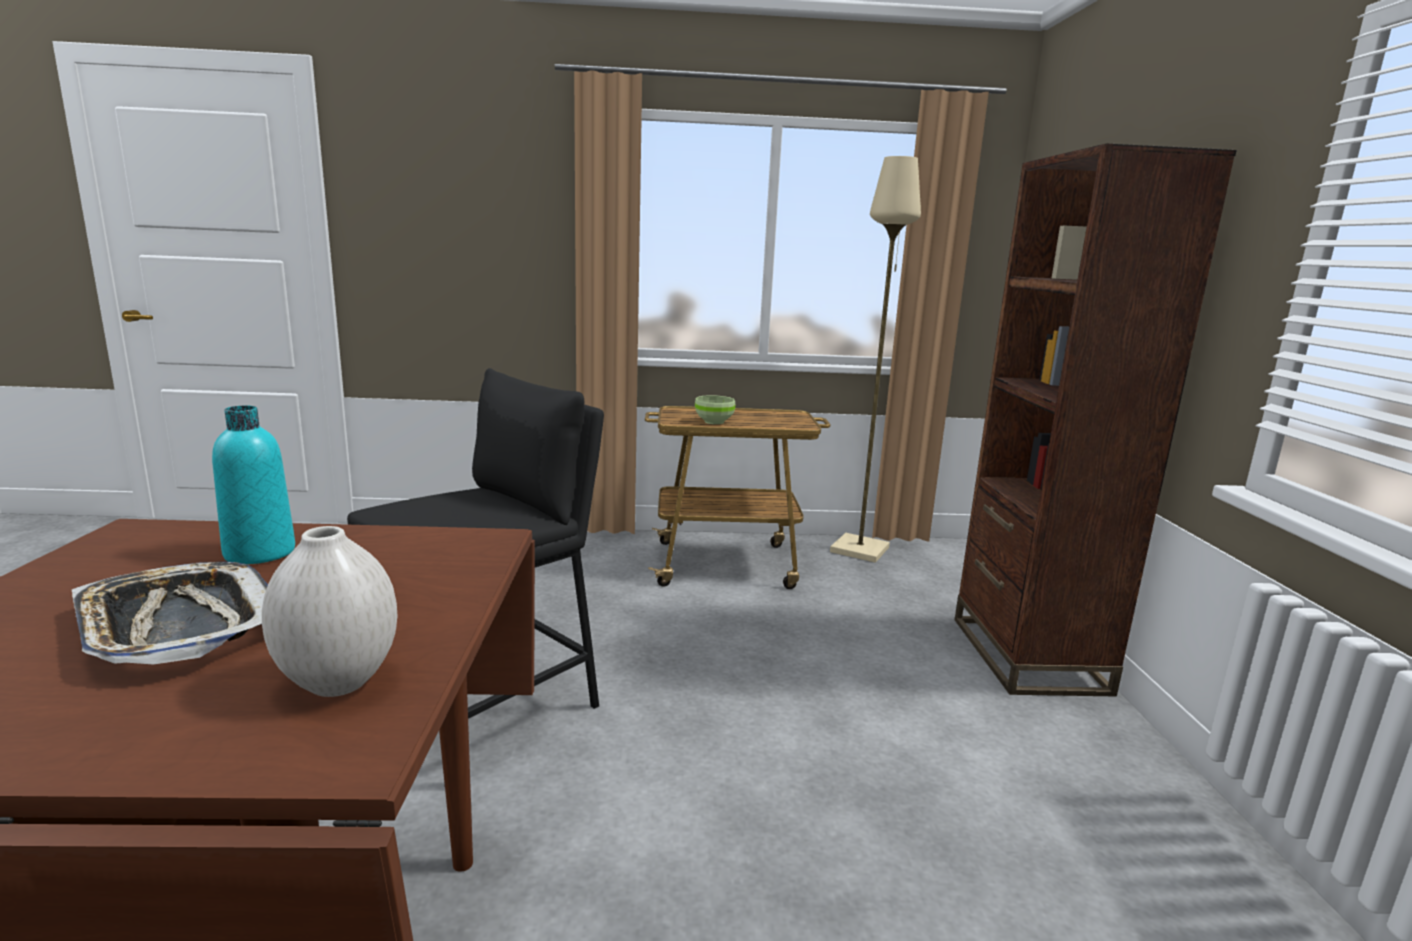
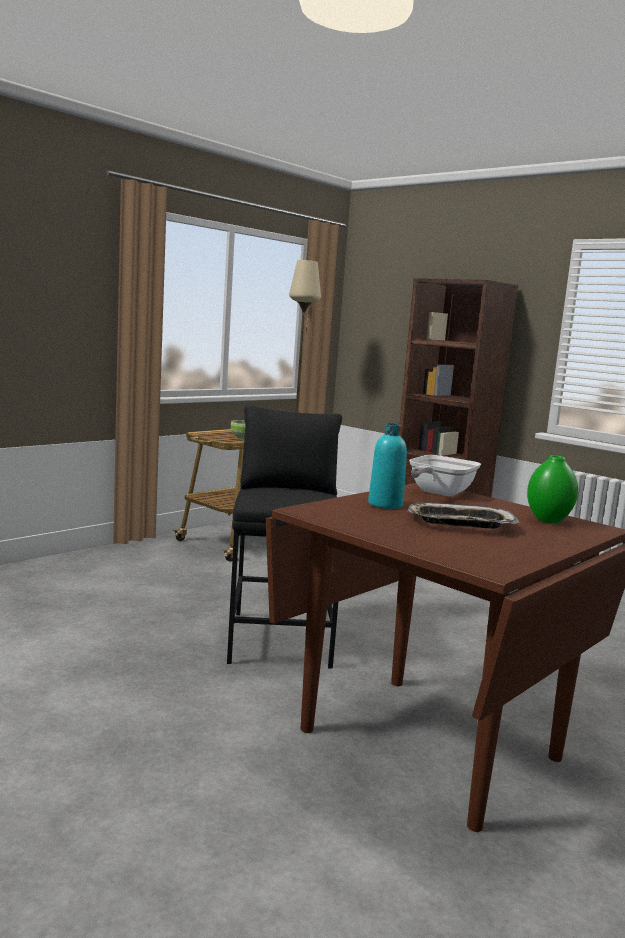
camera: 45 degrees left, 5 degrees down
white vase [262,526,398,697] -> green vase [527,455,578,523]
none -> frying pan [409,455,481,496]

